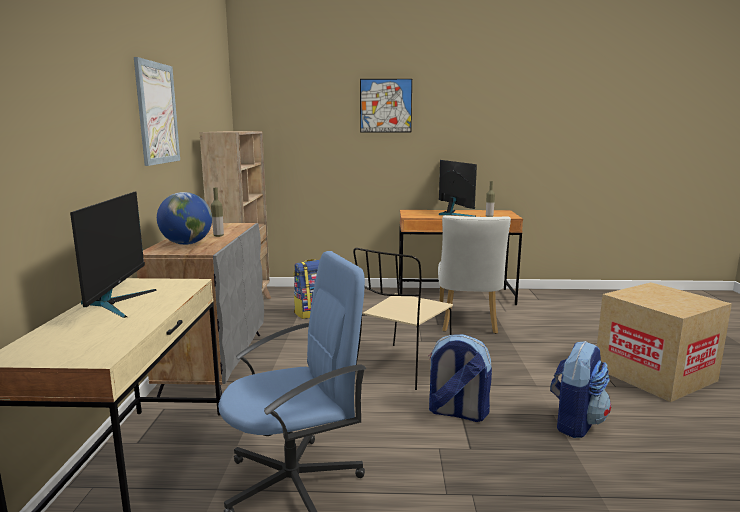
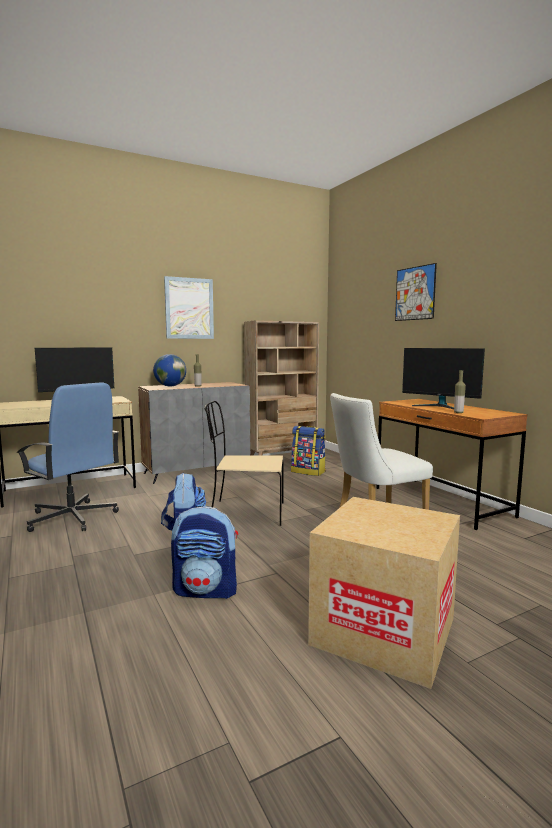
camera: 60 degrees right, 5 degrees down
monitor [439,160,477,217] -> monitor turned 90 degrees clockwise [402,348,485,409]

